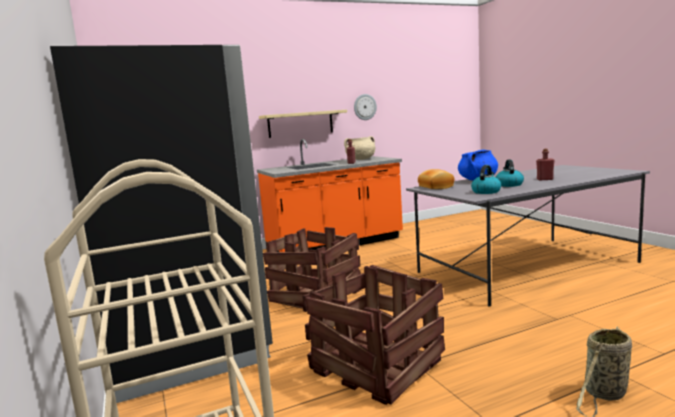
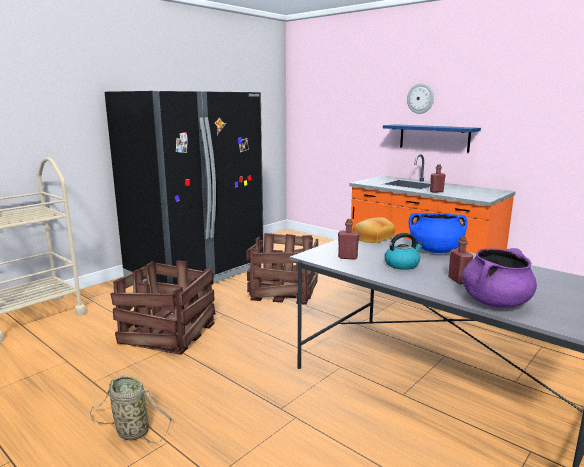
camera: 65 degrees right, 5 degrees up
beige shelf [259,110,347,138] -> blue shelf [383,124,481,152]
beige cooking pot [344,136,375,160] -> none
wall clock [354,94,377,120] -> wall clock moved to [407,83,434,114]
kettle [471,165,501,194] -> red bottle [338,219,359,260]
none -> purple cooking pot [462,248,537,308]

